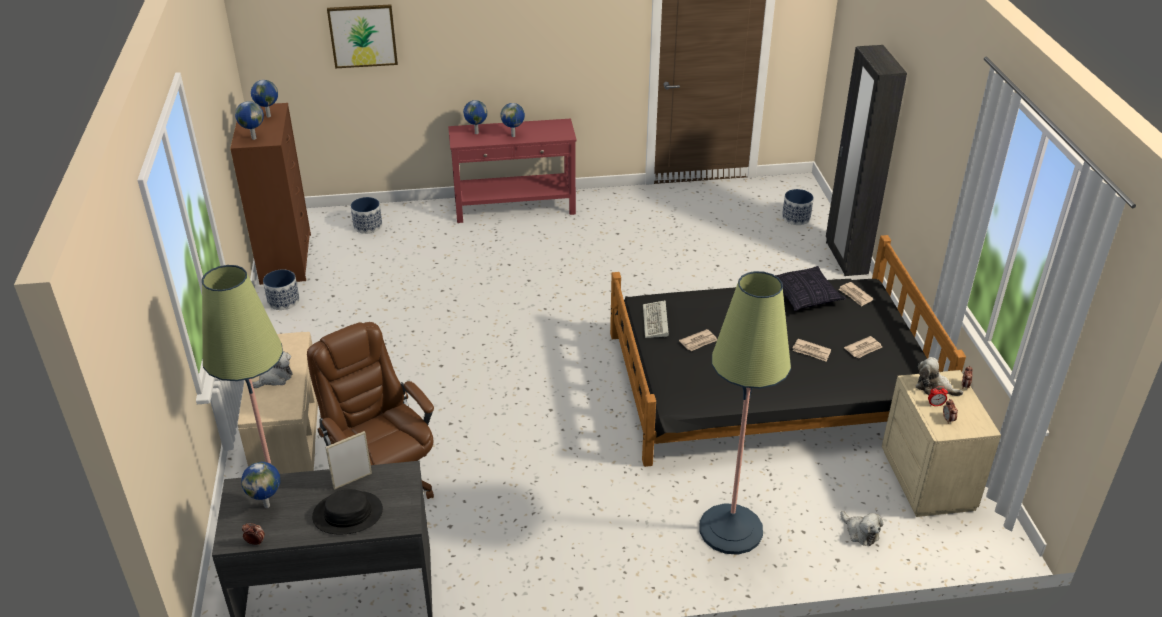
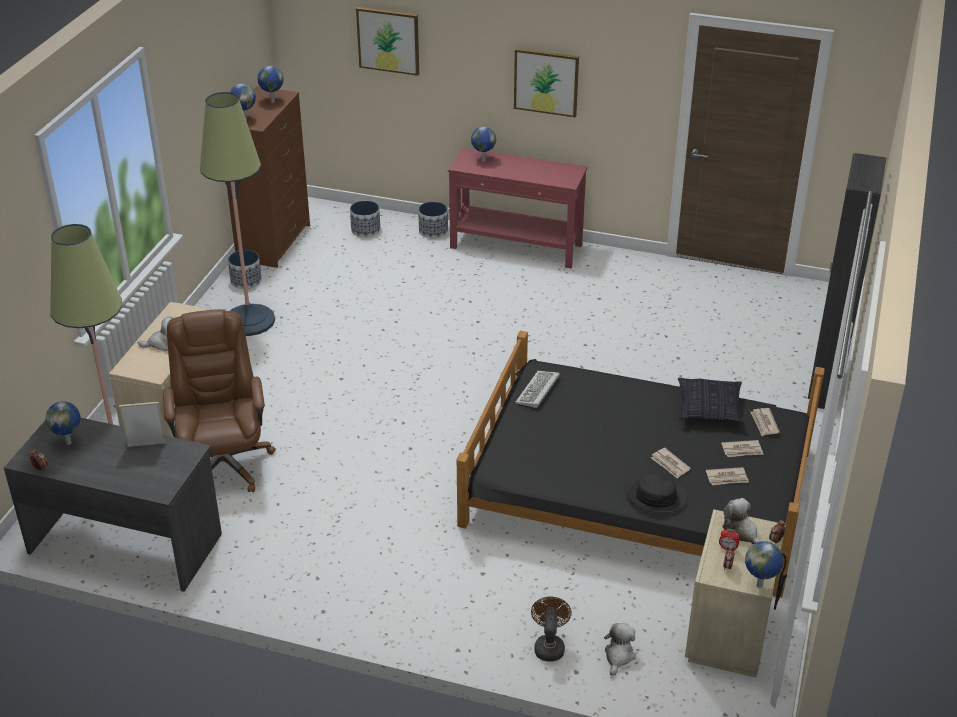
camera: 25 degrees right, 0 degrees up
black hat [312,489,383,534] -> black hat moved to [626,475,687,513]
globe [500,103,525,137] -> globe moved to [745,541,783,588]
newspaper [679,329,717,351] -> newspaper moved to [721,440,764,457]
floor lamp [700,271,791,555] -> floor lamp moved to [200,92,275,336]
planter [782,189,814,225] -> planter moved to [418,202,448,239]
plush toy [841,511,883,546] -> plush toy turned 150 degrees counterclockwise [604,623,636,676]
none -> picture [514,48,579,117]
none -> brown fan [531,597,572,662]

